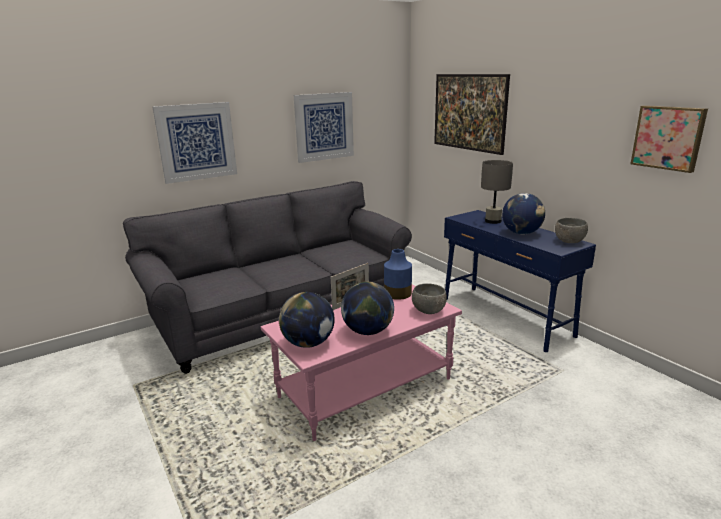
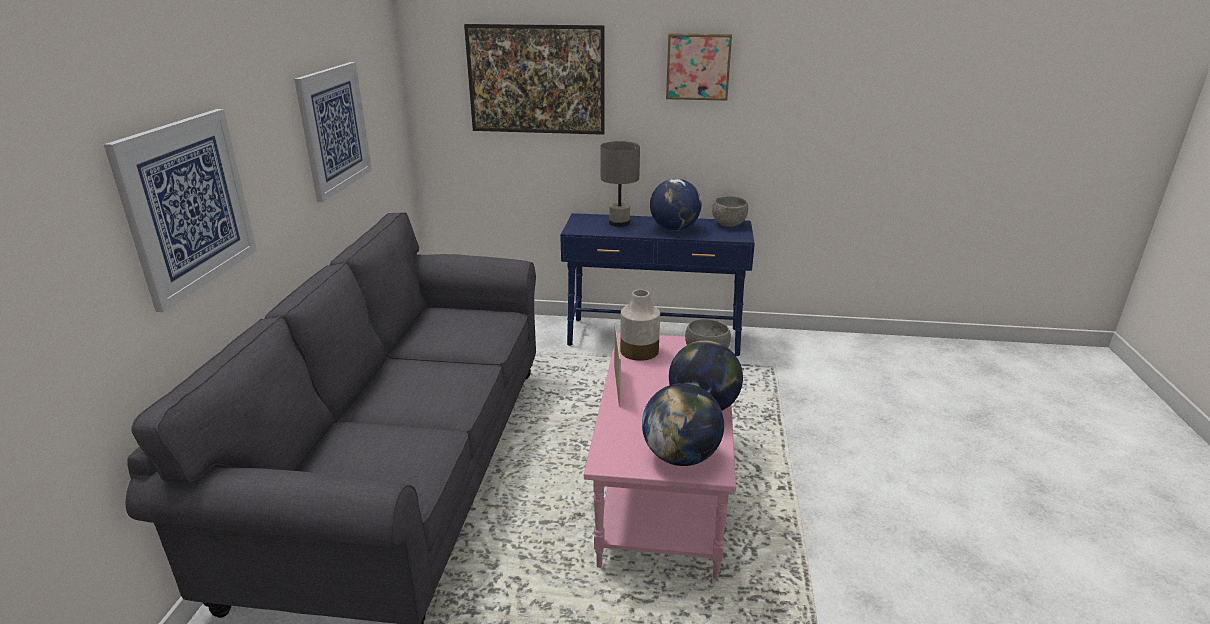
camera: 50 degrees left, 5 degrees up
blue vase [384,249,412,300] -> beige vase [620,290,660,361]
picture [630,105,708,173] -> picture moved to [666,34,732,101]

